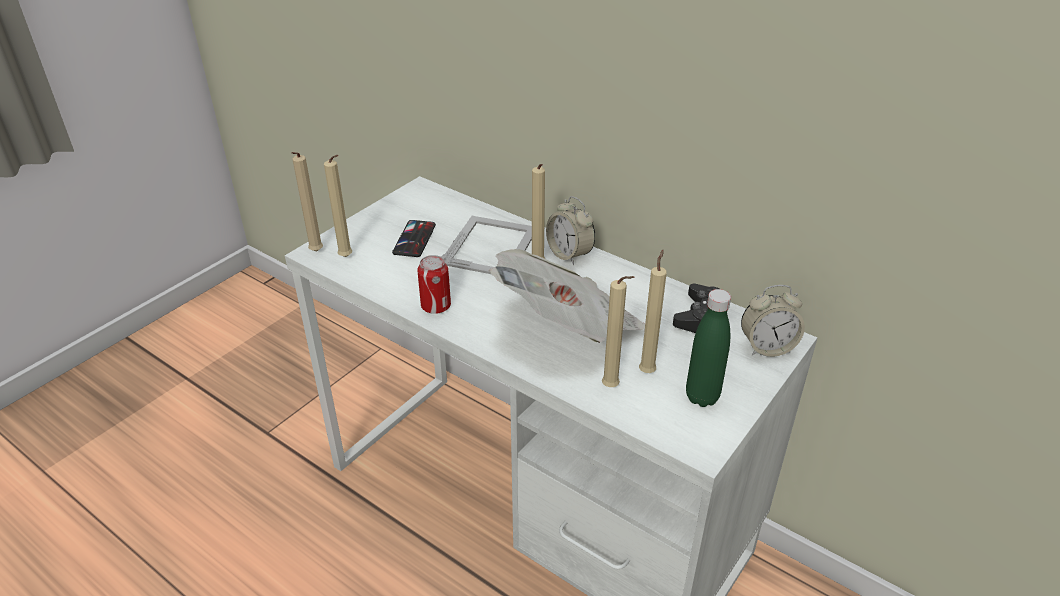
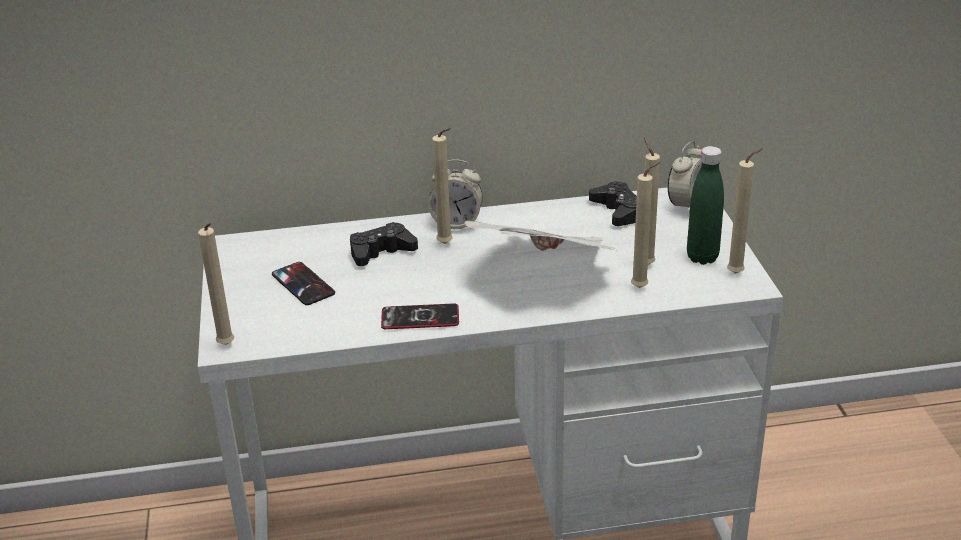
camera: 45 degrees left, 5 degrees down
beige candle [324,155,352,257] -> beige candle moved to [727,148,763,274]
can [418,255,451,314] -> phone [381,304,459,329]
picture frame [441,216,532,274] -> black game controller [350,222,418,266]

